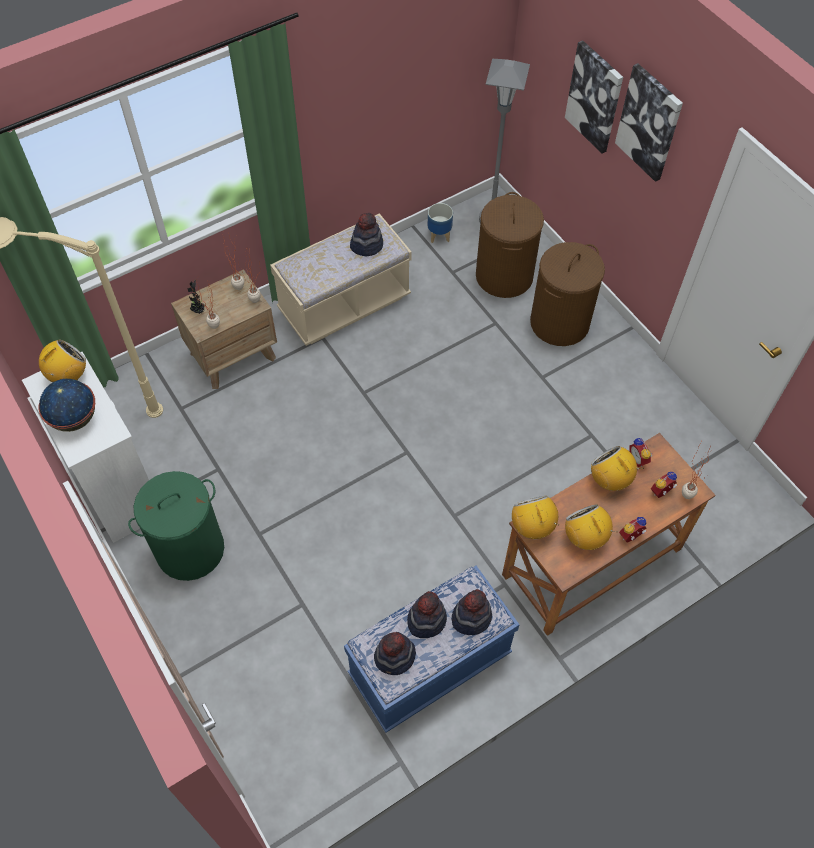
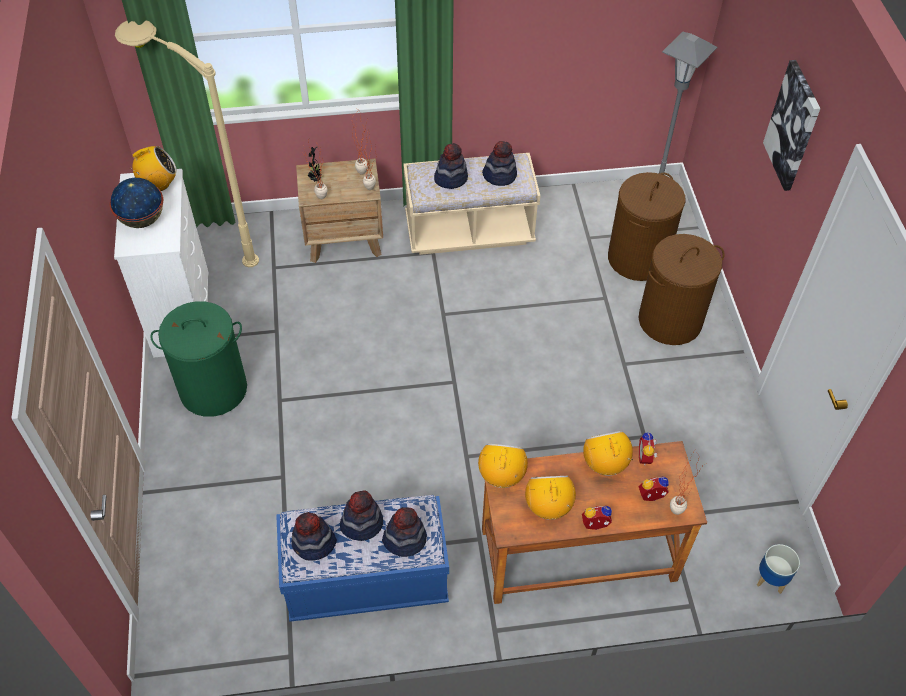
camera: 25 degrees right, 5 degrees down
planter [428,203,453,243] -> planter moved to [757,544,800,594]
picture [565,40,623,153] -> none
none -> hat [434,143,468,189]

